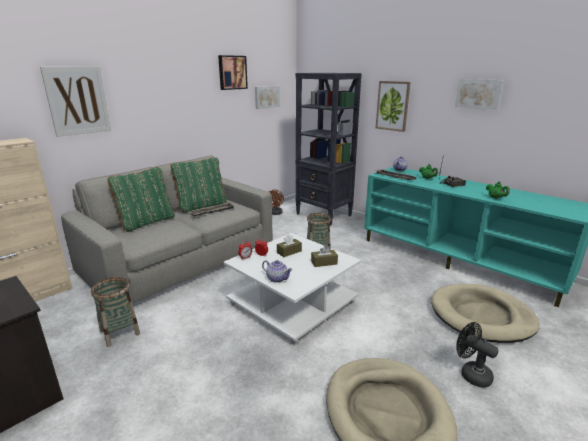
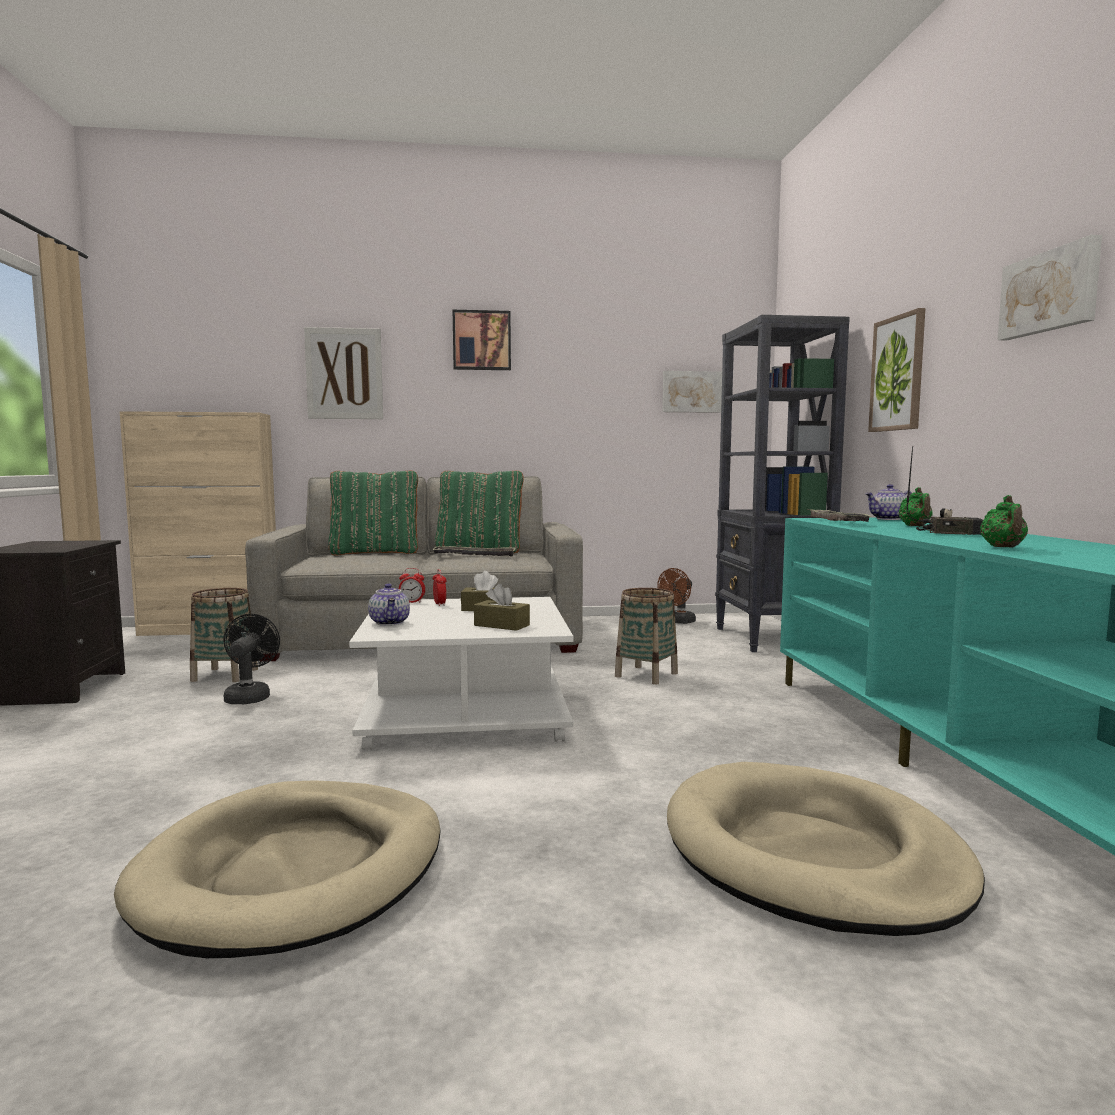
camera: 40 degrees right, 15 degrees down
picture [218,55,248,90] -> picture moved to [453,310,511,370]
black fan [456,322,499,388] -> black fan moved to [223,614,280,704]

